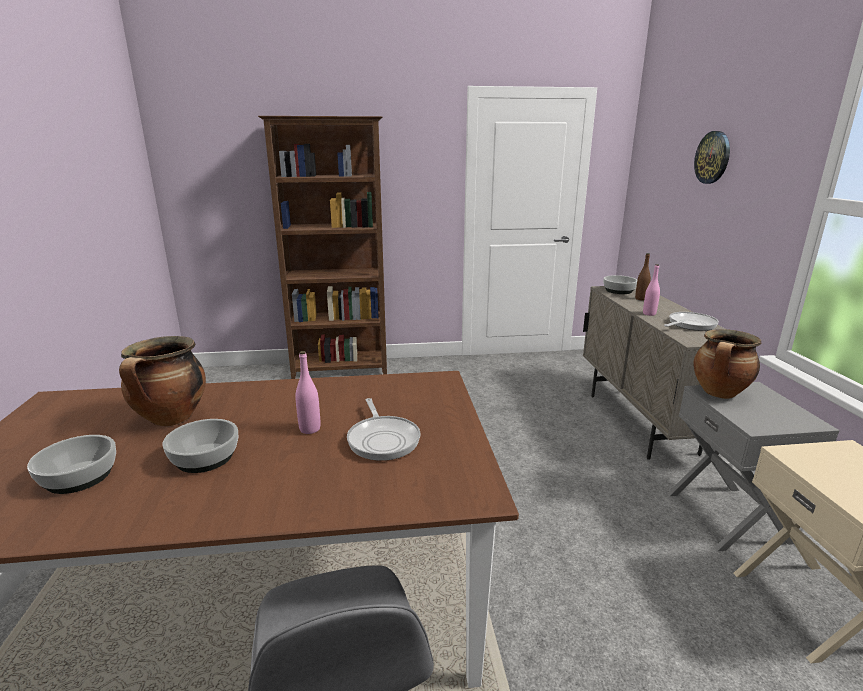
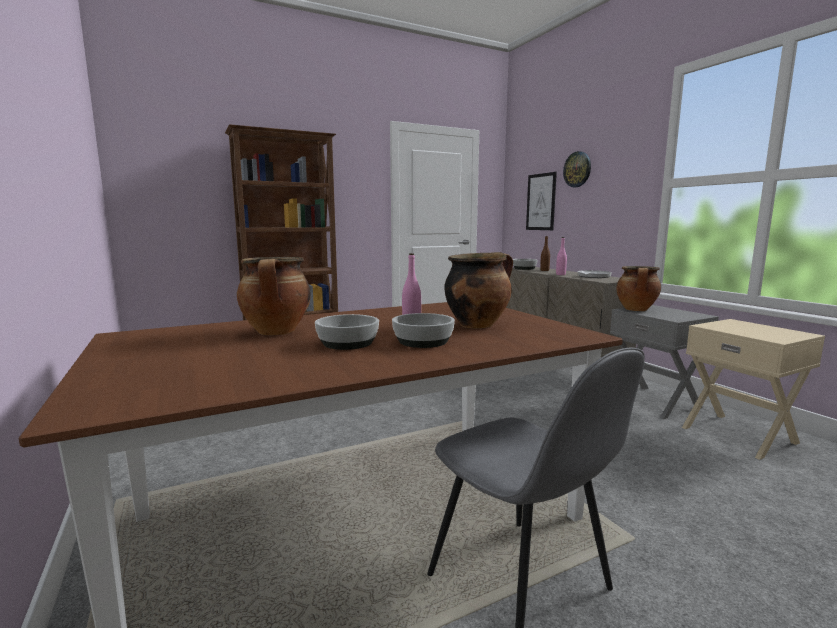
camera: 20 degrees left, 10 degrees down
bowl [27,435,116,494] -> bowl moved to [392,313,455,348]
frying pan [347,398,420,461] -> cooking pot [444,252,513,328]
none -> picture [526,172,557,230]

